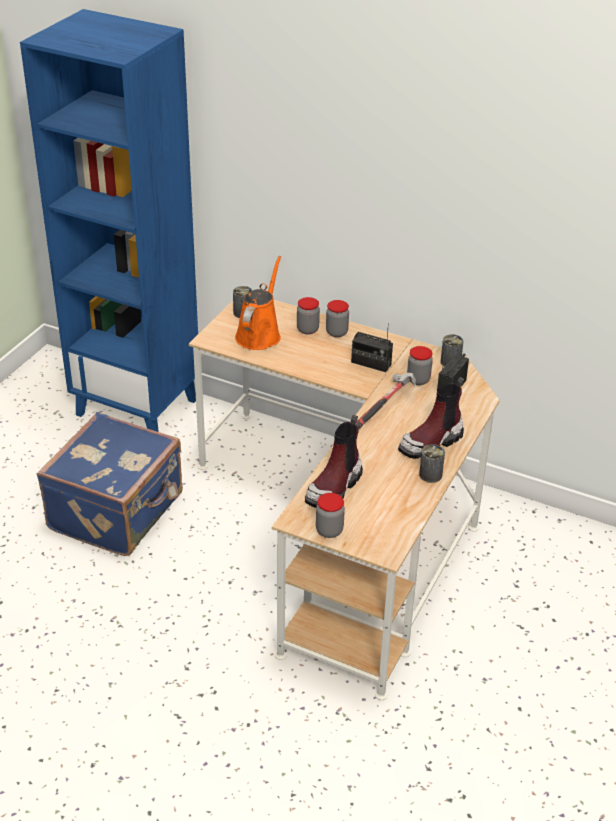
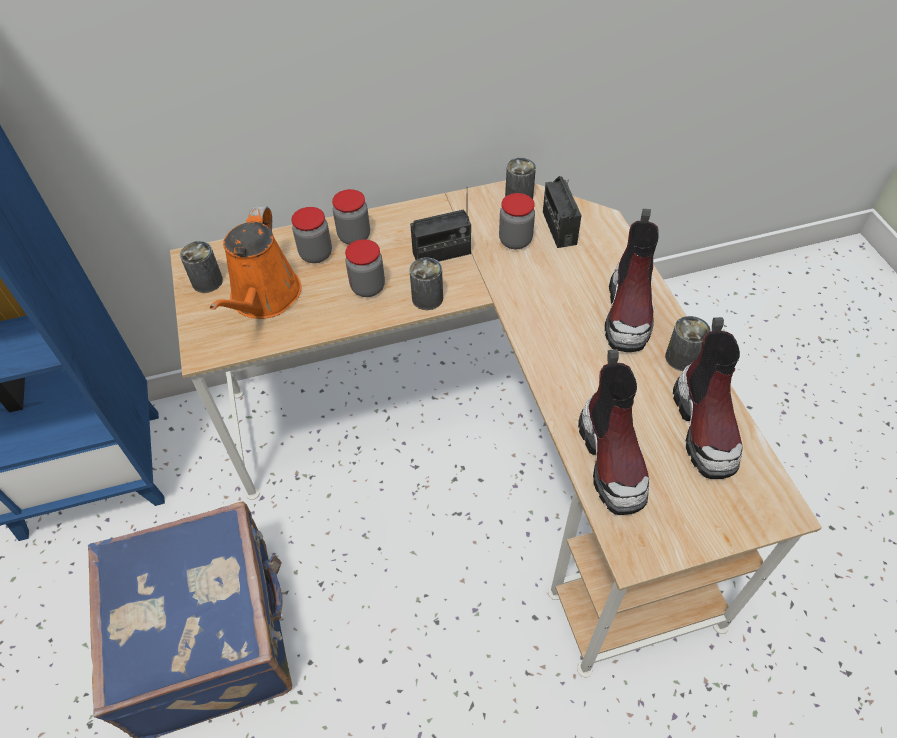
camera: 40 degrees left, 15 degrees up
orange watering can [235,256,281,350] -> orange watering can turned 150 degrees counterclockwise [210,206,301,319]
jar [316,493,345,538] -> jar moved to [345,239,385,297]
hammer [356,373,416,429] -> none
none -> can [409,257,443,310]
none -> boot [673,317,743,479]

